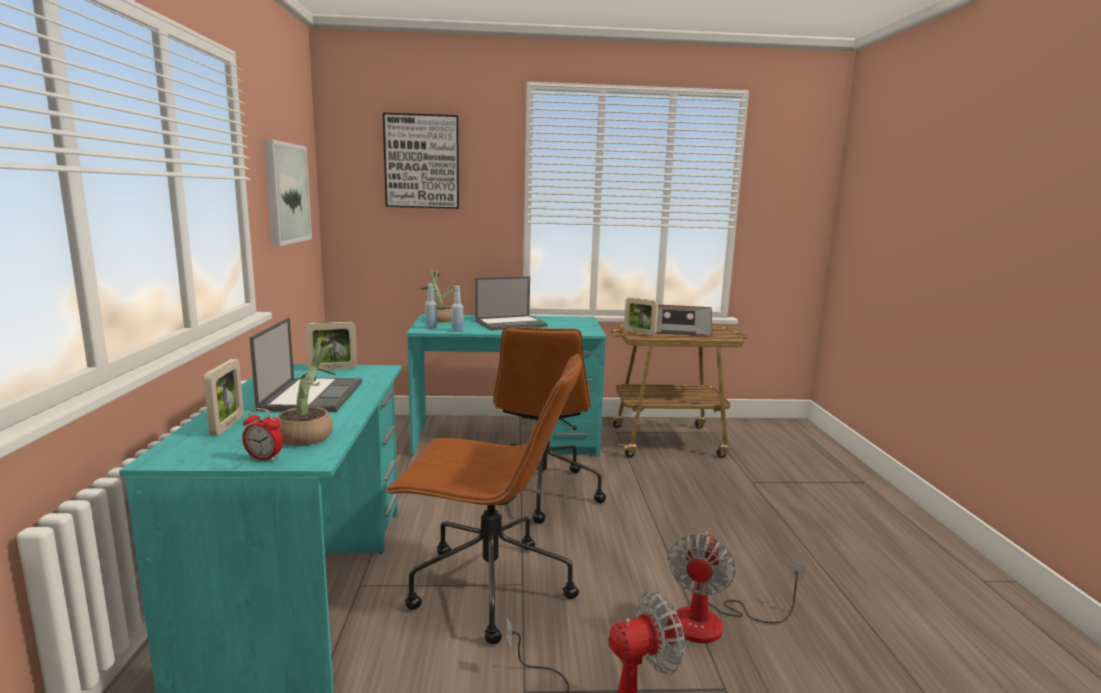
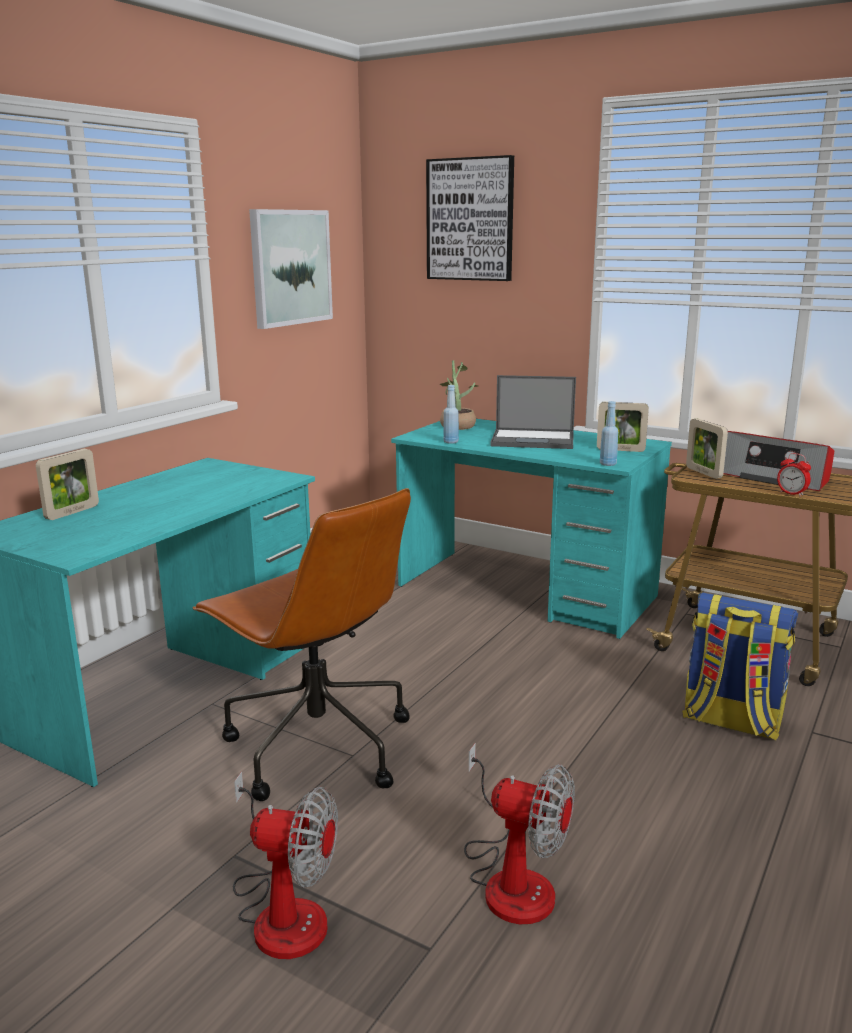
camera: 35 degrees right, 5 degrees up
alarm clock [242,408,283,461] -> alarm clock moved to [777,453,811,497]
laptop [250,317,362,412] -> none
potted plant [277,339,343,446] -> none
picture frame [305,322,357,370] -> picture frame moved to [597,402,649,452]
blue bottle [425,284,437,329] -> blue bottle moved to [600,401,618,466]
brown office chair [493,327,606,524] -> none
fan [667,532,805,643] -> fan turned 120 degrees counterclockwise [464,743,575,924]
none -> backpack [682,592,798,741]

